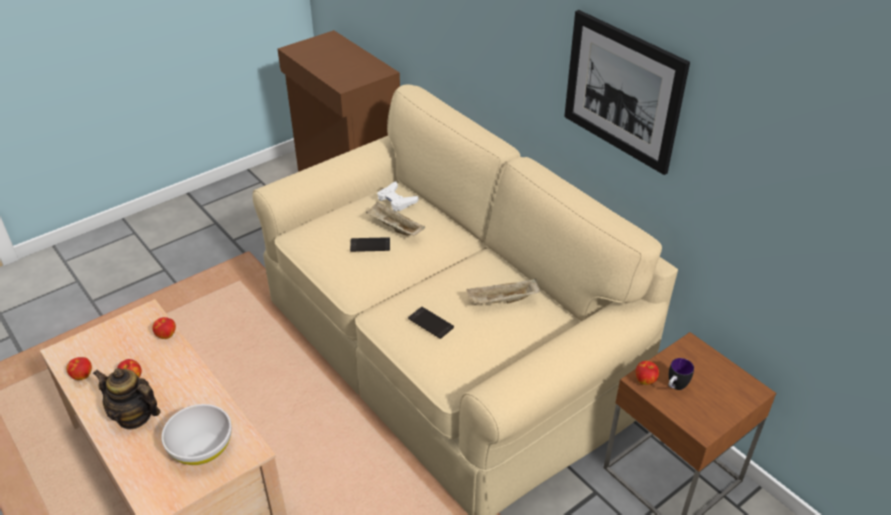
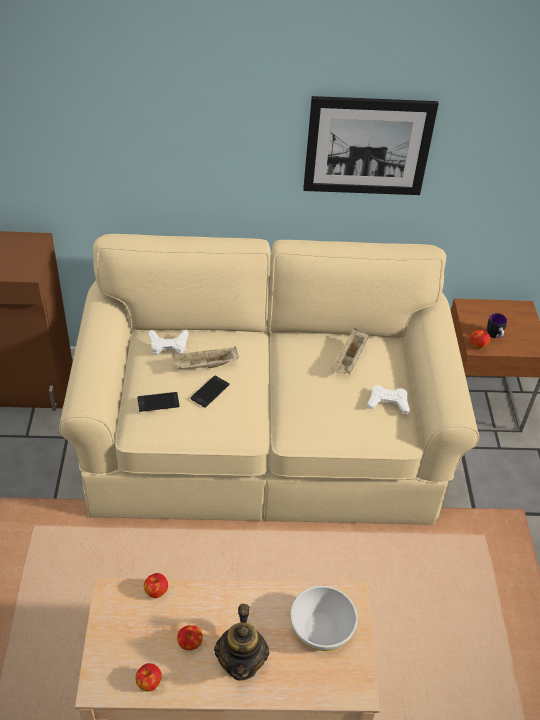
camera: 55 degrees left, 5 degrees up
teapot [93,368,160,429] -> teapot turned 60 degrees counterclockwise [214,604,269,681]
phone [408,307,454,339] -> phone moved to [137,392,179,412]
none -> white game controller [367,385,410,414]

